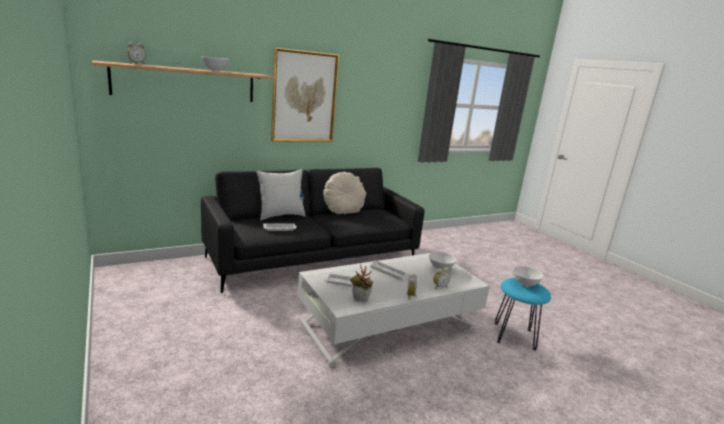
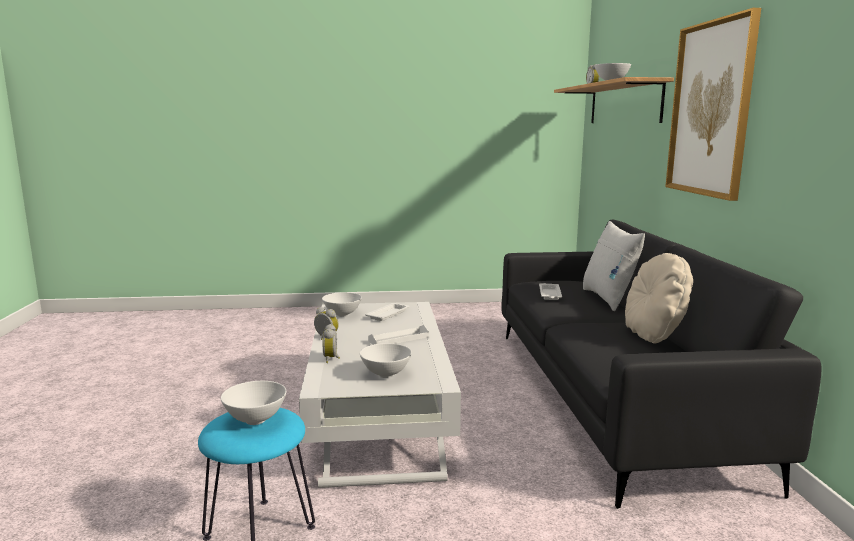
camera: 115 degrees right, 5 degrees down
potted plant [350,265,373,301] -> white bowl [322,292,362,317]

